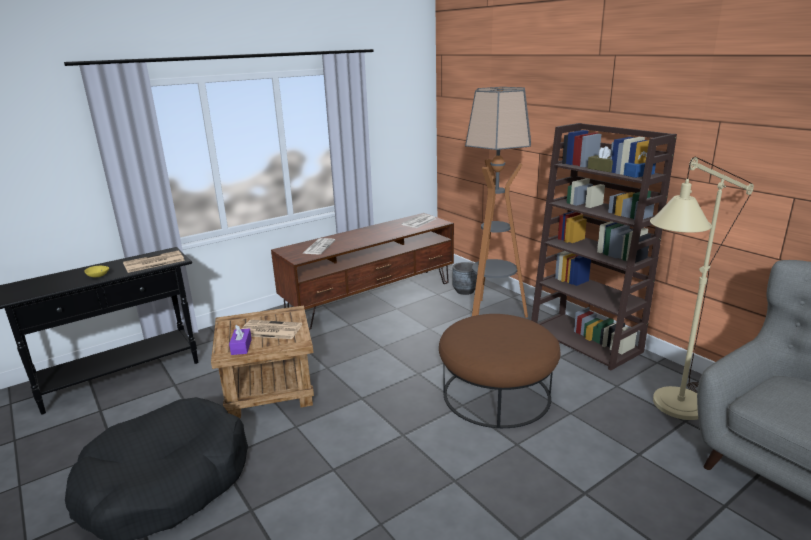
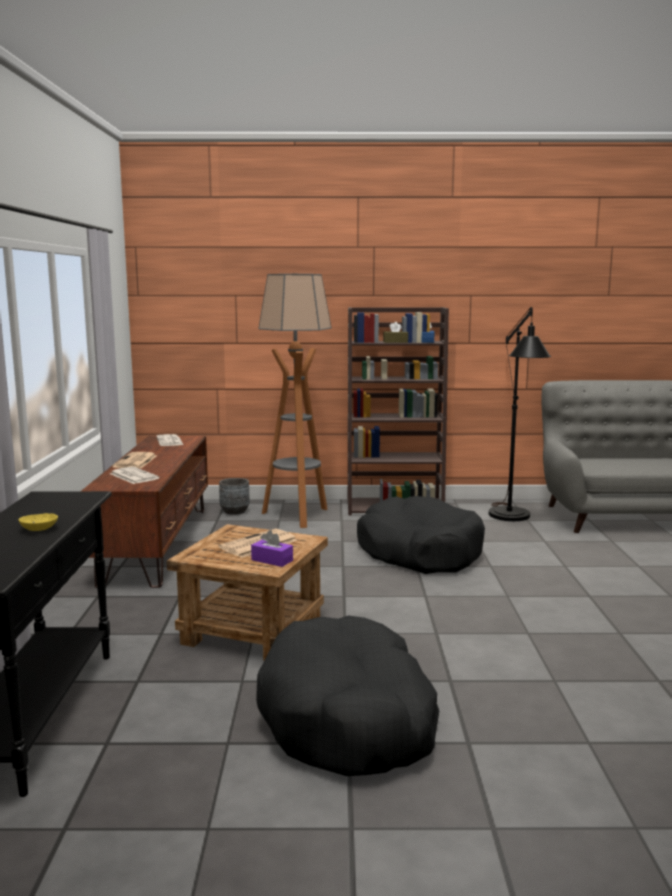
camera: 55 degrees left, 10 degrees down
newspaper [123,250,185,273] -> newspaper moved to [112,452,157,468]
brown ottoman [439,314,560,428] -> black dog bed [357,496,485,574]
beige floor lamp [650,157,754,420] -> black floor lamp [489,307,551,521]

